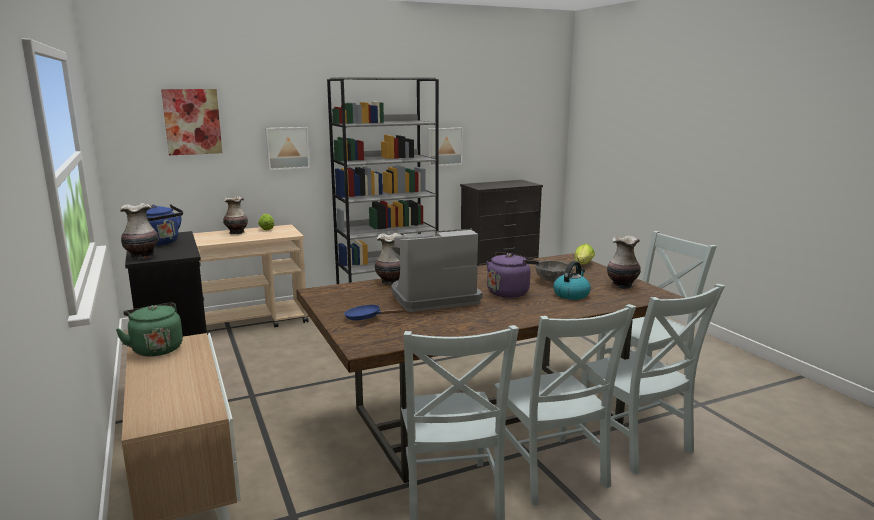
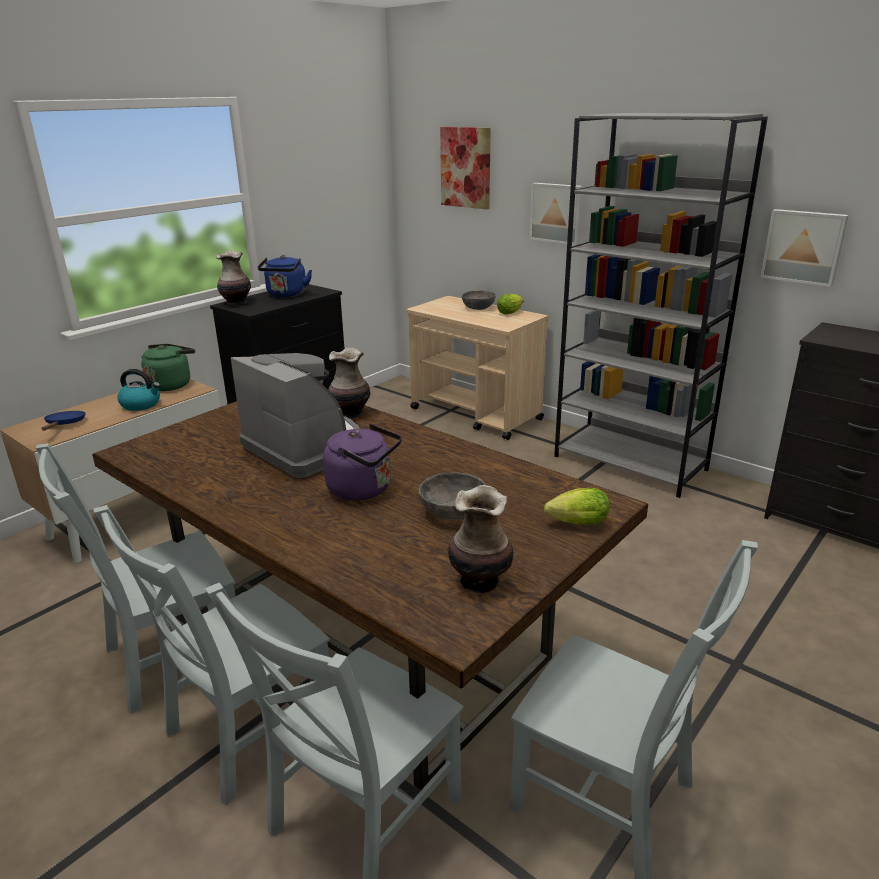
camera: 65 degrees right, 10 degrees up
vase [223,196,248,234] -> grey bowl [462,290,496,310]
blue frying pan [344,305,403,320] -> blue frying pan moved to [42,411,86,430]
kettle [553,261,591,300] -> kettle moved to [118,369,160,411]

